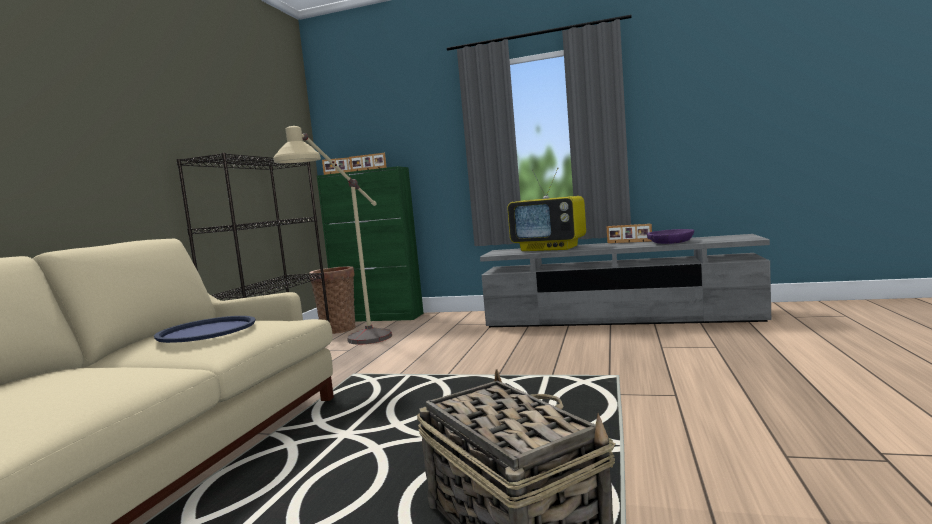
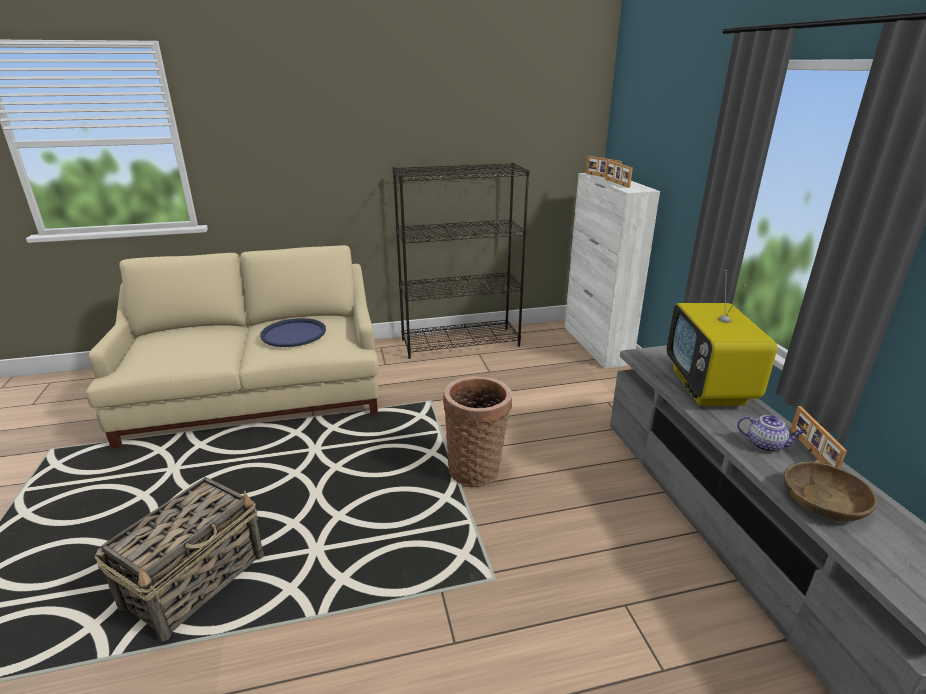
camera: 60 degrees right, 20 degrees up
beige floor lamp [274,126,392,345] -> none
basket [309,266,356,334] -> basket moved to [443,376,512,487]
green cabinet [317,166,424,322] -> white cabinet [565,173,660,369]
purple bowl [647,229,694,244] -> brown bowl [784,460,877,522]
none -> teapot [737,415,805,452]

